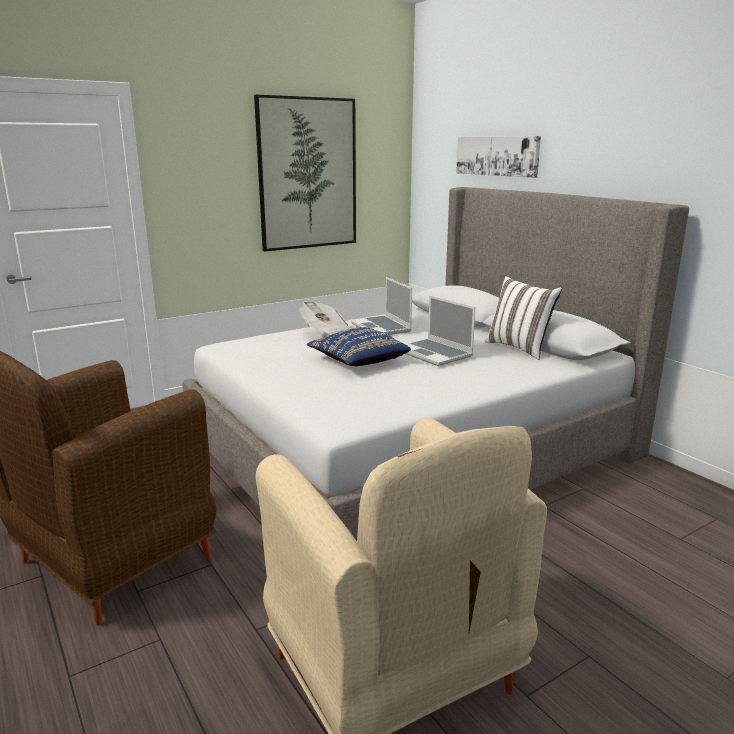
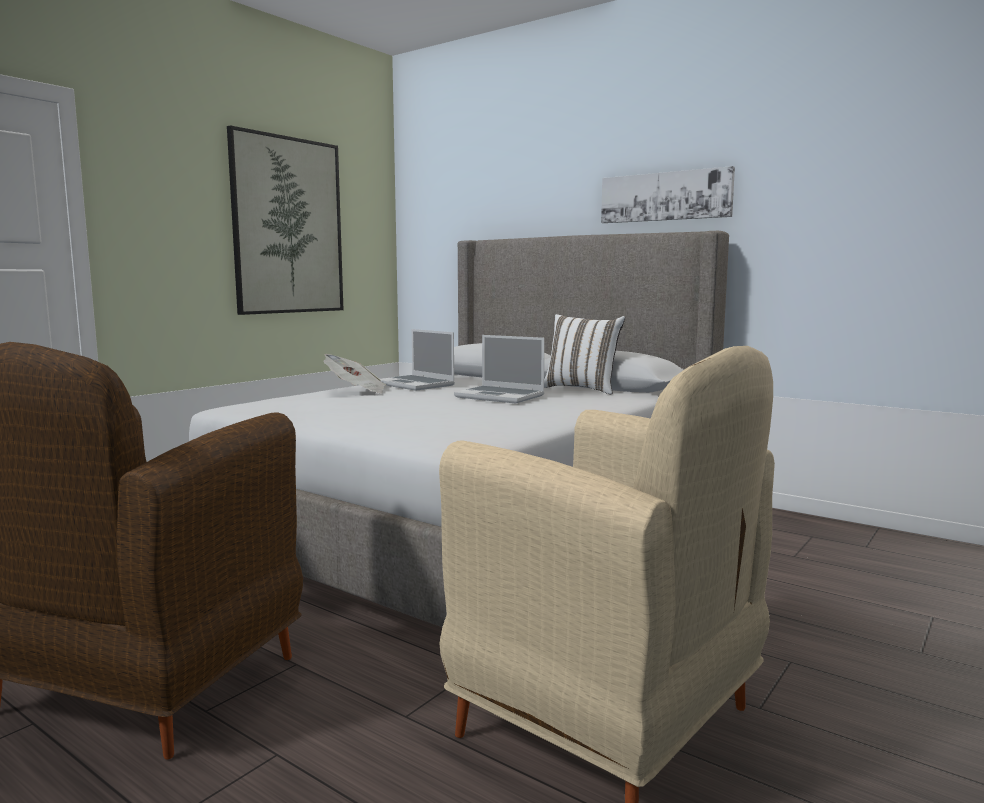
camera: 20 degrees left, 10 degrees down
blue pillow [307,327,411,366] -> none
picture [456,136,541,178] -> picture moved to [601,166,735,223]

